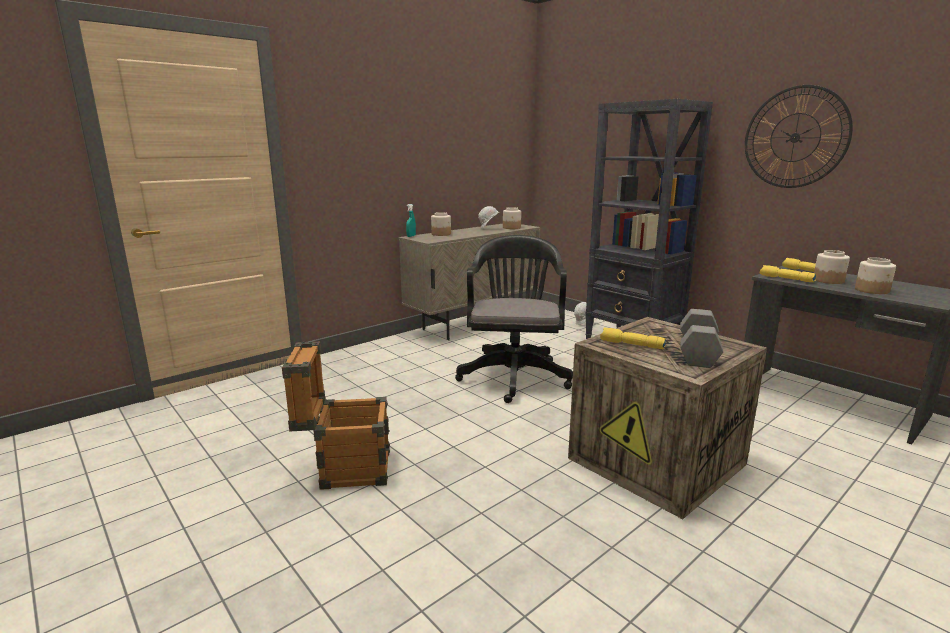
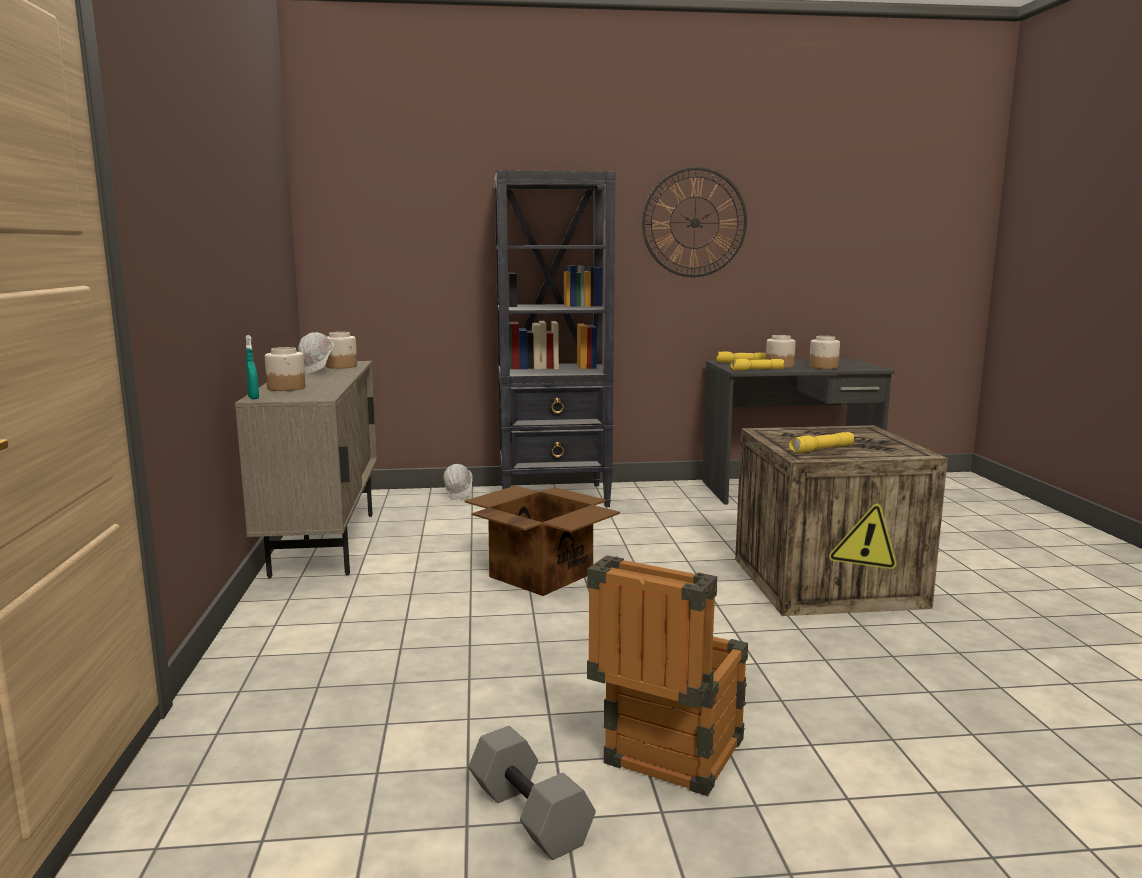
camera: 55 degrees left, 5 degrees down
black office chair [455,235,573,403] -> cardboard box [465,486,620,596]
grey dumbbell [680,309,723,368] -> grey dumbbell moved to [469,726,596,860]

